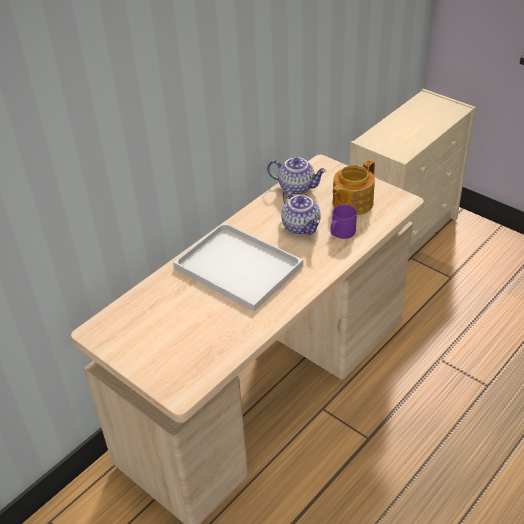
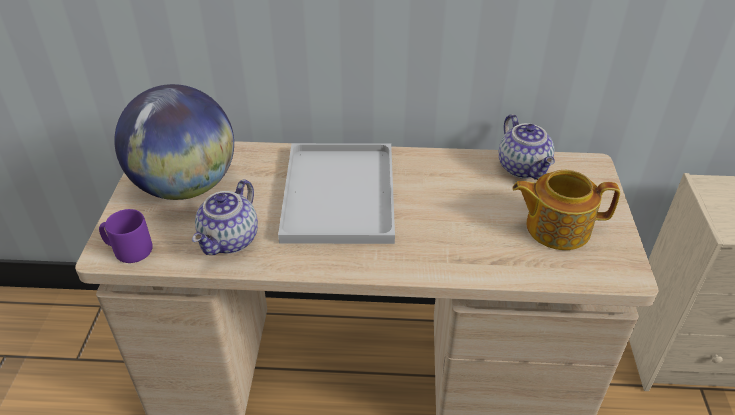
camera: 50 degrees right, 0 degrees up
teapot [281,189,321,235] -> teapot moved to [192,179,258,255]
purple mug [330,204,357,239] -> purple mug moved to [99,209,153,263]
none -> globe [114,84,234,200]

